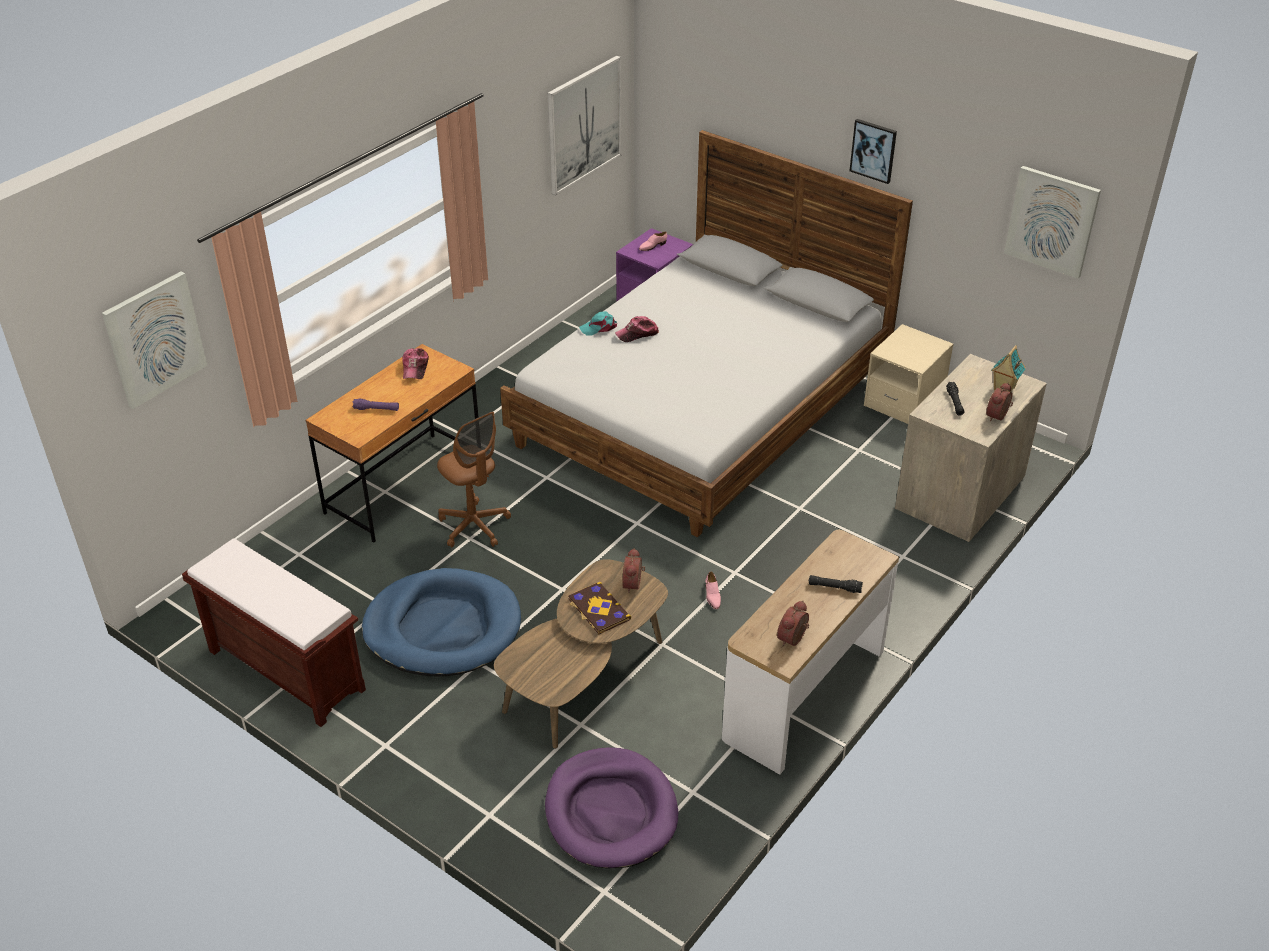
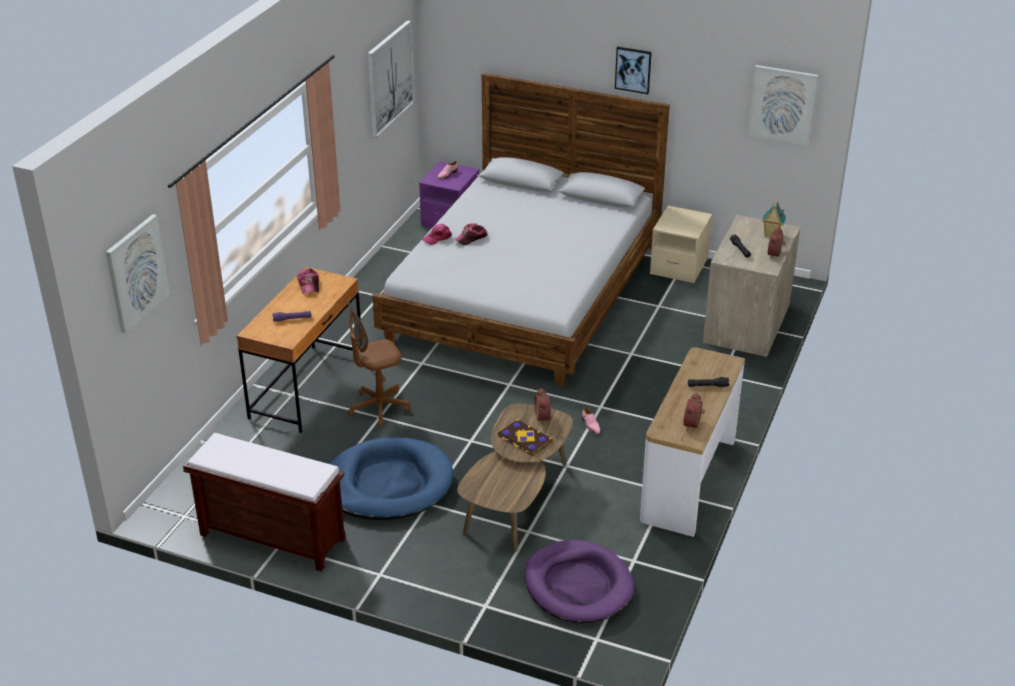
camera: 15 degrees left, 5 degrees down
brown office chair [437,411,511,547] -> brown office chair turned 120 degrees clockwise [346,300,410,426]
turquoise cap [579,311,617,336] -> pink cap [422,224,452,245]

